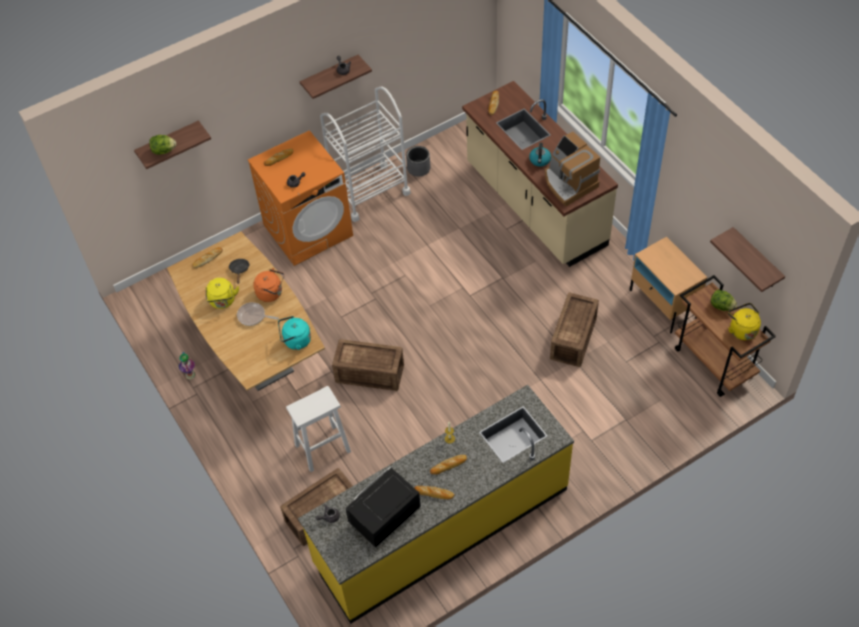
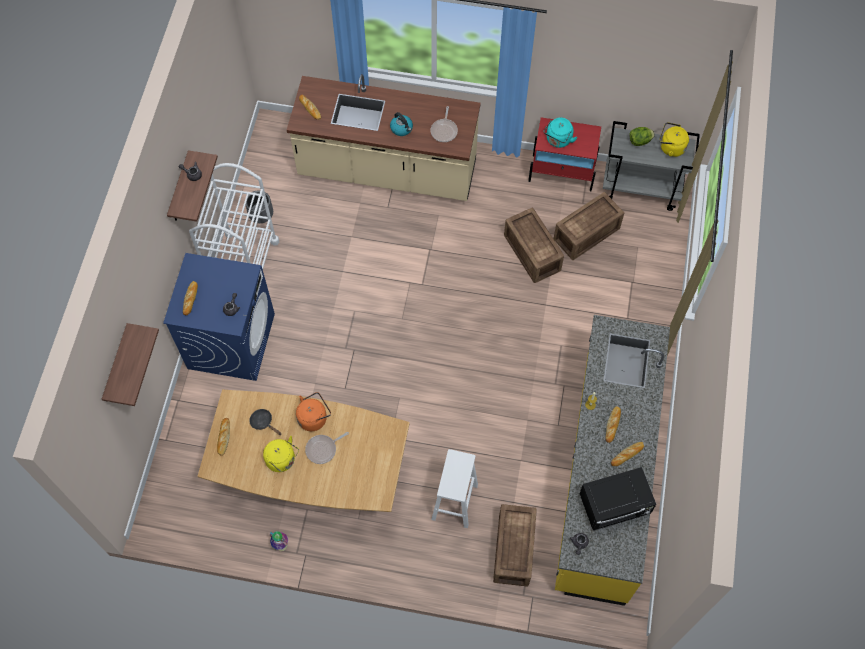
camera: 50 degrees left, 10 degrees up
lettuce [149,135,176,155] -> none
orange washing machine [248,130,353,266] -> blue washing machine [163,253,275,381]
turquoise kettle [278,316,311,350] -> turquoise kettle moved to [544,118,578,148]
crate [332,339,404,391] -> crate moved to [554,192,624,260]
black microwave [345,467,421,548] -> black microwave turned 105 degrees counterclockwise [579,467,656,531]
coffee machine [545,132,600,207] -> frying pan [431,106,458,142]
beige nightstand [630,237,707,333] -> red nightstand [528,117,601,191]
brown cart [675,275,776,397] -> grey cart [603,121,700,211]
shelf [710,227,785,292] -> none

